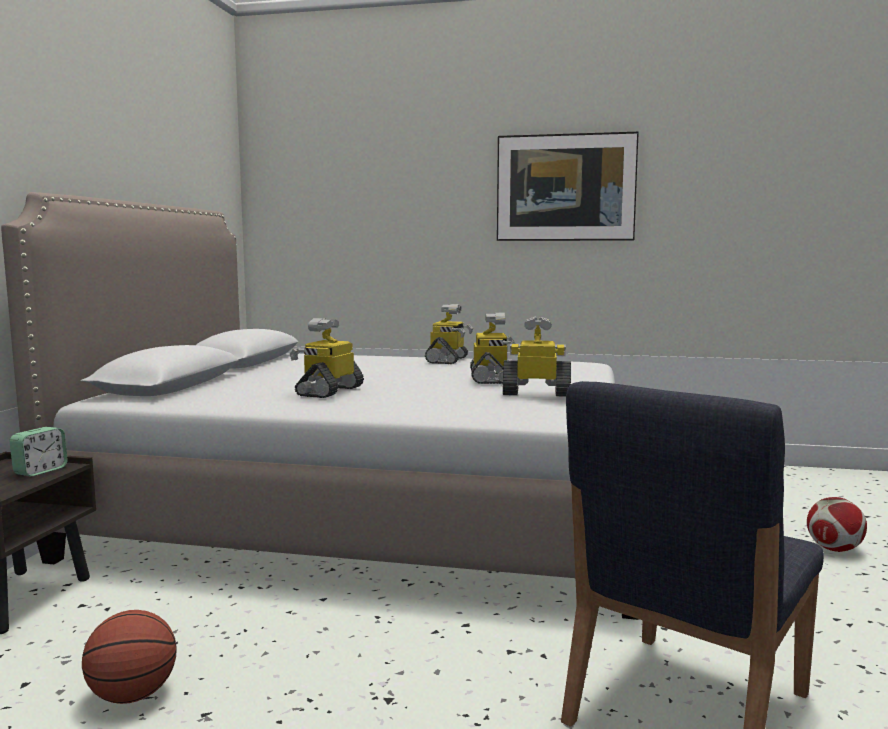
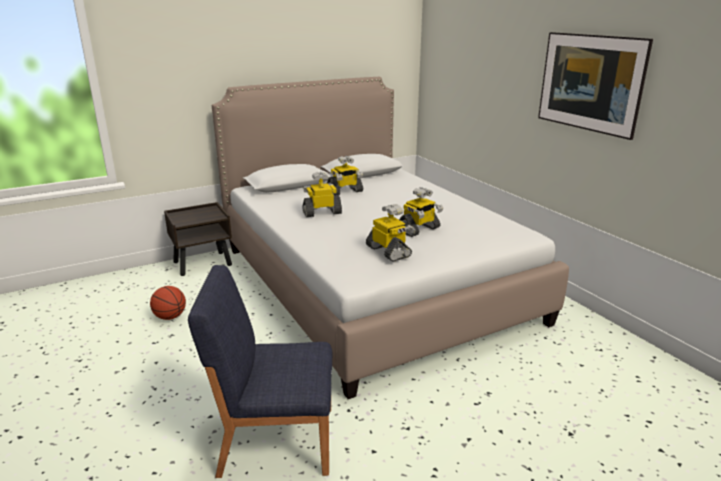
camera: 50 degrees right, 15 degrees up
alarm clock [10,427,68,477] -> none
toy robot [425,304,473,364] -> toy robot moved to [327,156,363,195]
football [807,497,867,552] -> none

